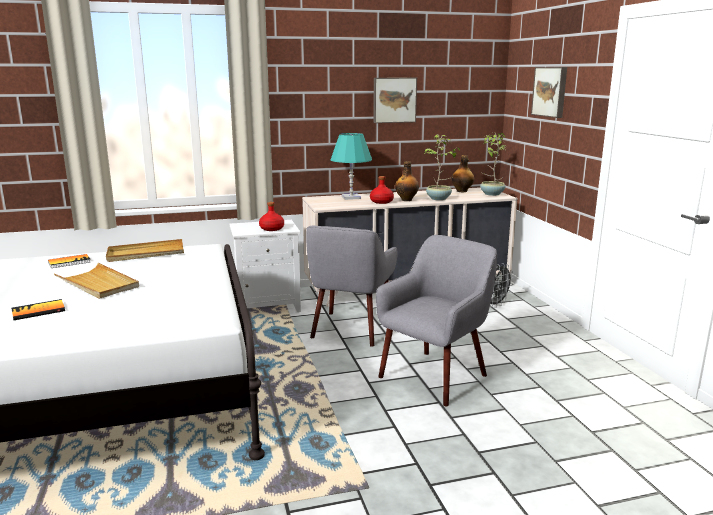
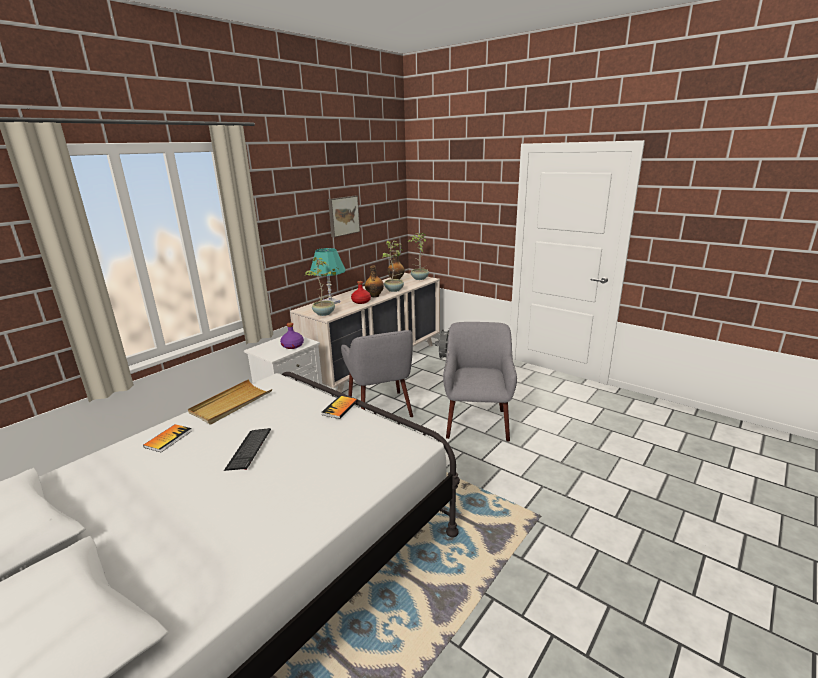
camera: 35 degrees left, 5 degrees up
book [11,299,65,320] -> book moved to [321,396,358,419]
beige tray [54,263,139,299] -> keyboard [224,428,271,471]
red bottle [259,202,284,231] -> purple bottle [280,322,304,349]
picture [531,67,567,118] -> none
none -> potted plant [305,257,338,316]

